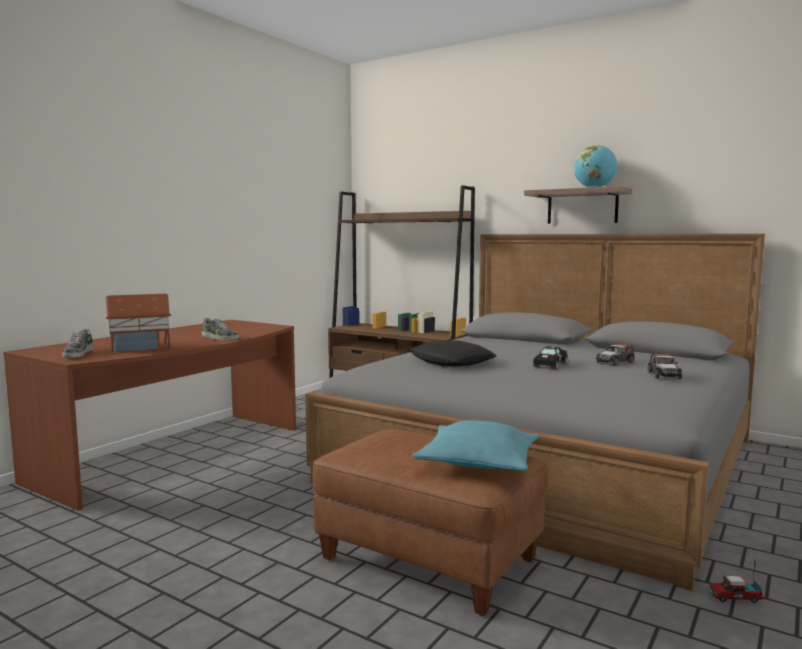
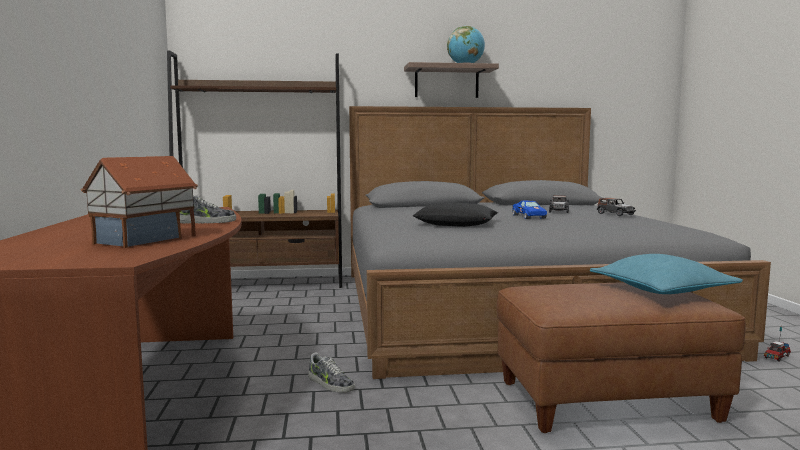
camera: 40 degrees left, 0 degrees up
shoe [62,329,93,358] -> shoe moved to [308,353,355,393]
black toy car [533,346,568,369] -> blue toy car [512,200,547,219]

